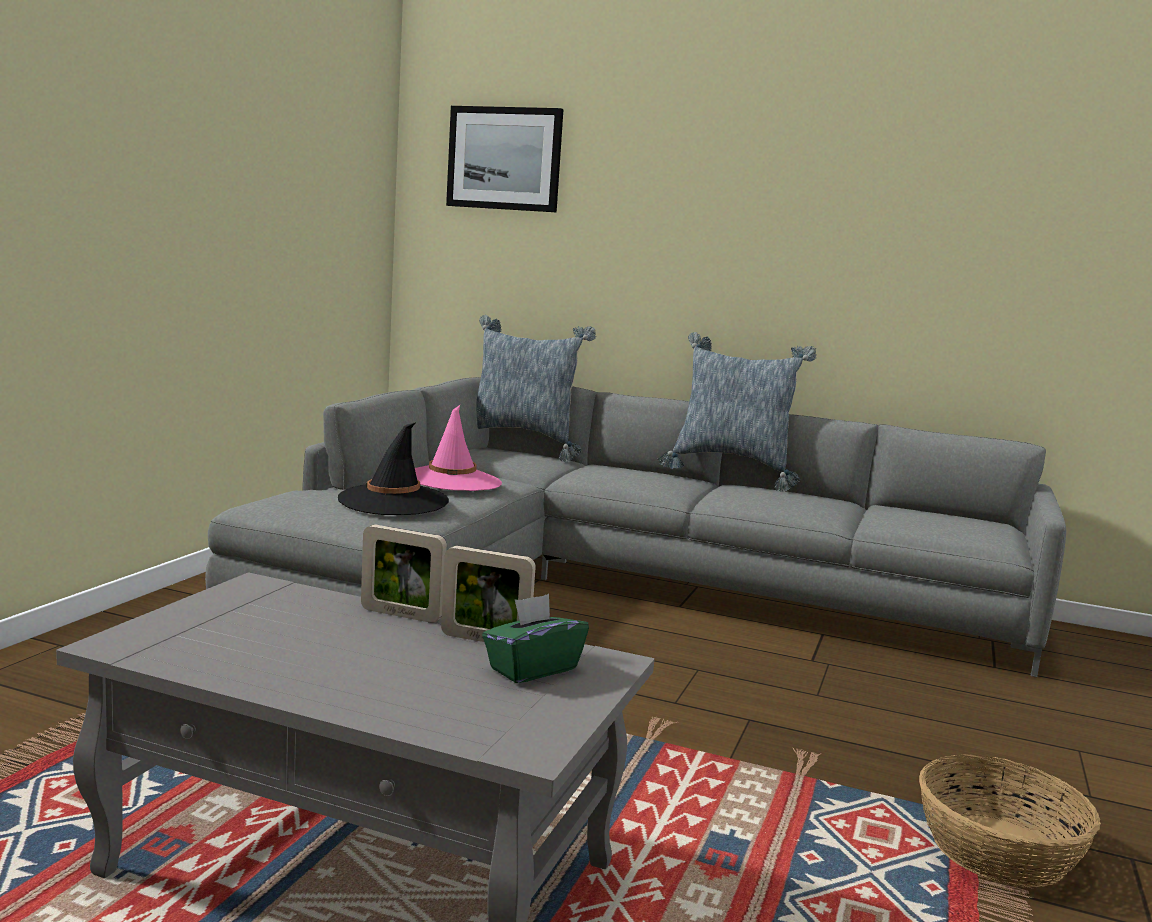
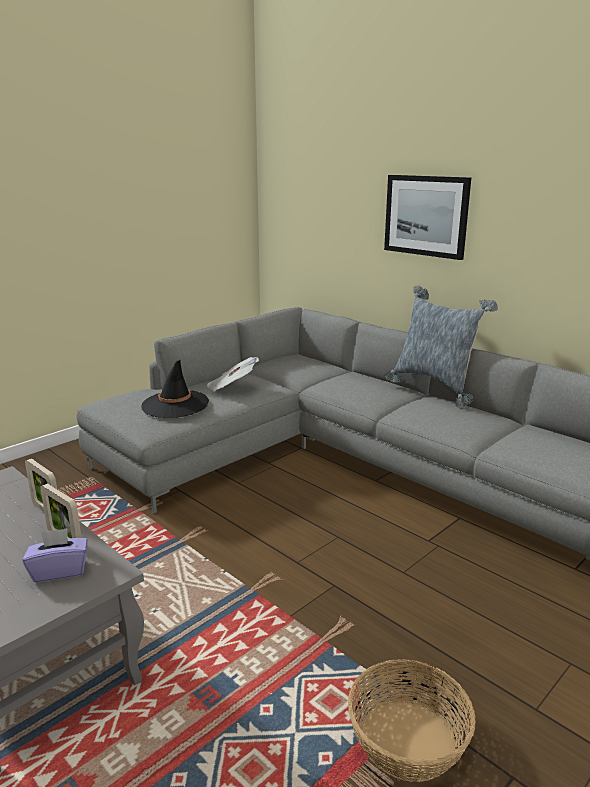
camera: 25 degrees right, 10 degrees up
pink hat [415,405,502,491] -> newspaper [207,357,259,392]
picture [446,106,564,212] -> picture moved to [384,175,471,260]
pillow [476,315,596,462] -> none
green tissue box [482,594,589,683] -> purple tissue box [23,528,88,583]

